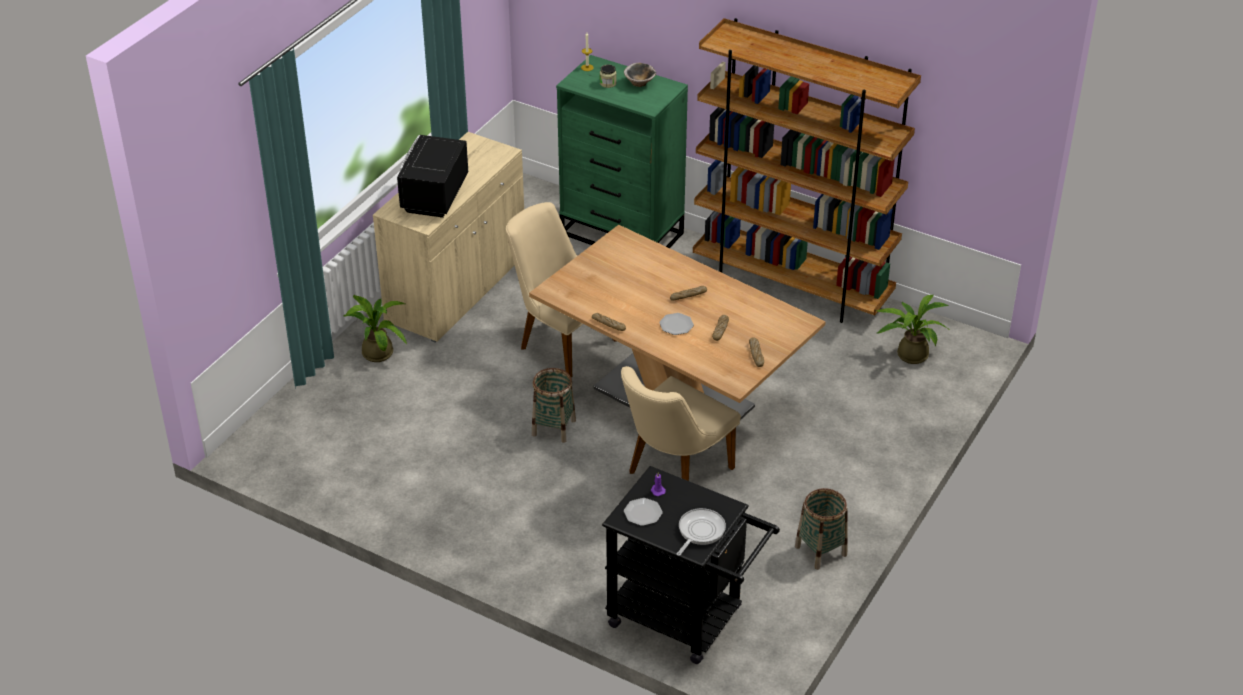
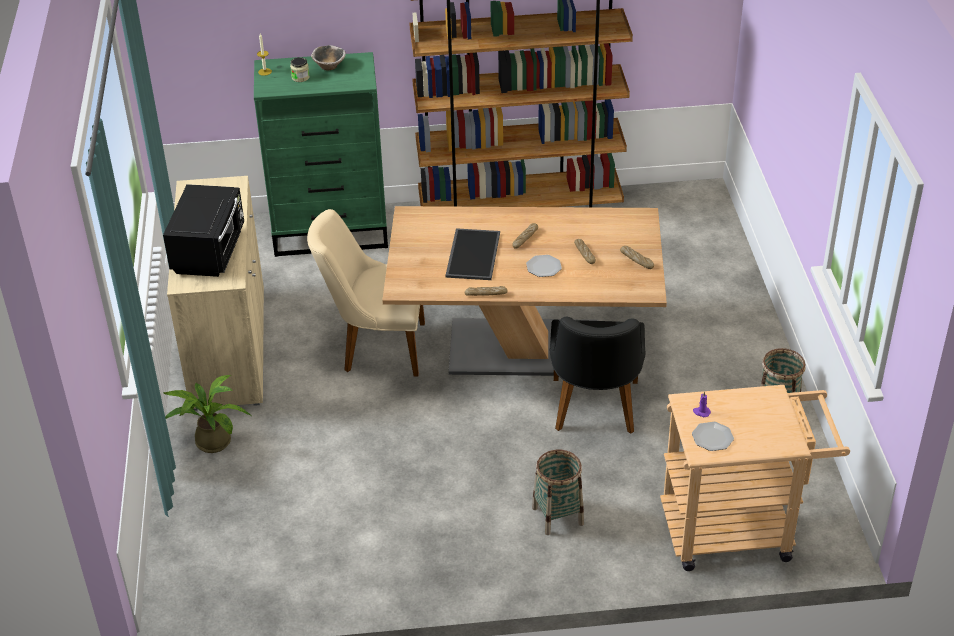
camera: 35 degrees left, 0 degrees up
black microwave [397,135,468,218] -> black microwave turned 150 degrees counterclockwise [163,184,244,277]
basket [532,368,576,443] -> basket moved to [532,450,584,535]
black cart [602,466,780,664] -> beige cart [660,385,850,571]
beige chair [621,366,741,481] -> black chair [550,317,646,434]
frying pan [677,508,726,556] -> none
potted plant [876,295,951,364] -> none
none -> tray [445,228,500,280]

